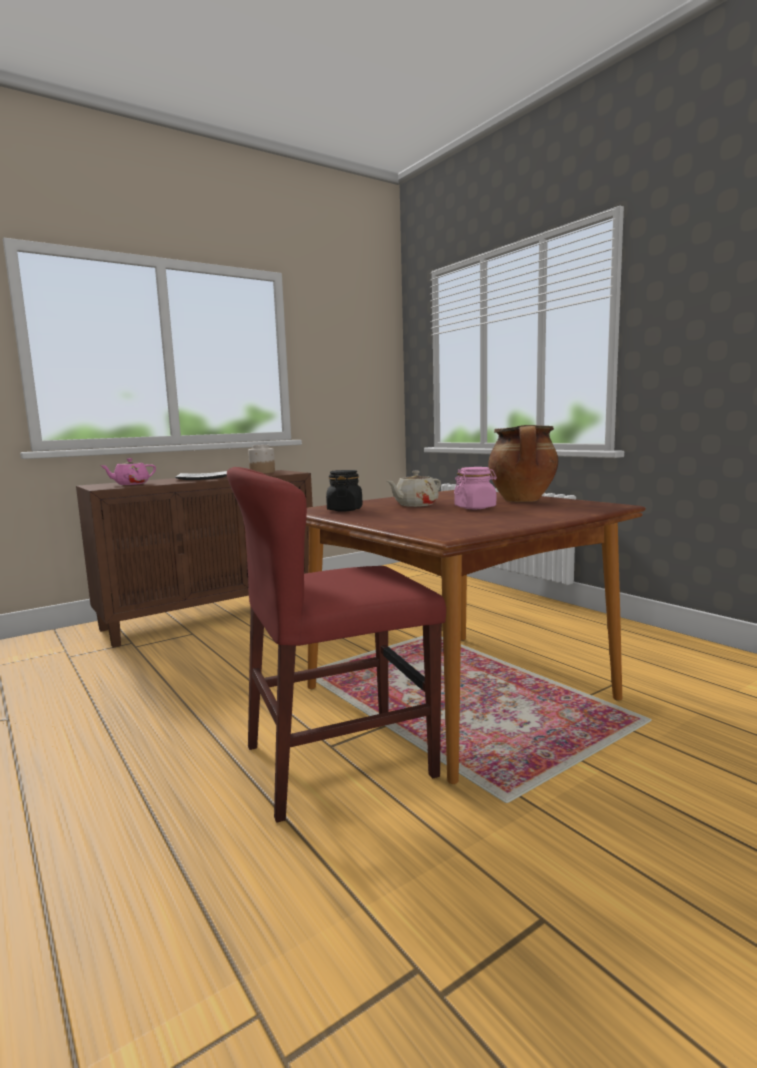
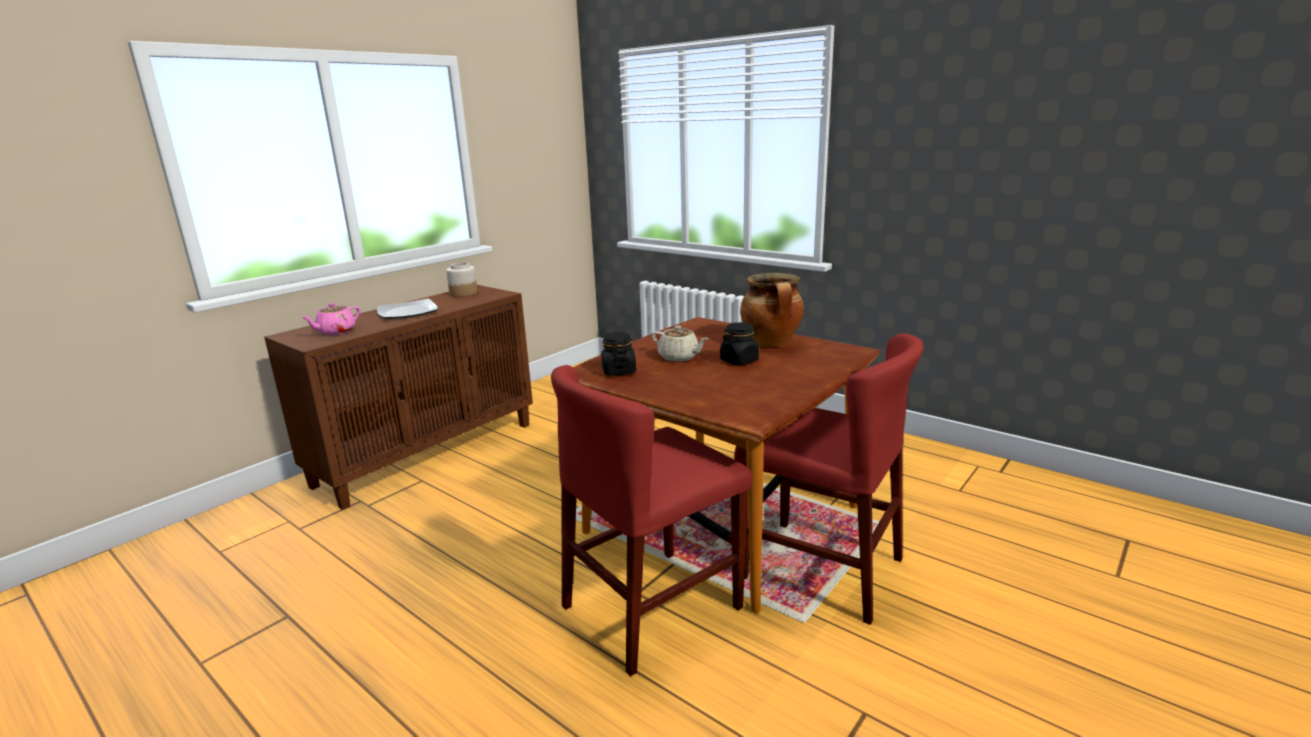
camera: 15 degrees left, 10 degrees up
beige teapot [387,471,441,507] -> beige teapot turned 90 degrees counterclockwise [652,325,709,362]
pink jar [454,467,497,509] -> black jar [720,322,759,365]
none -> red chair [734,333,924,625]

